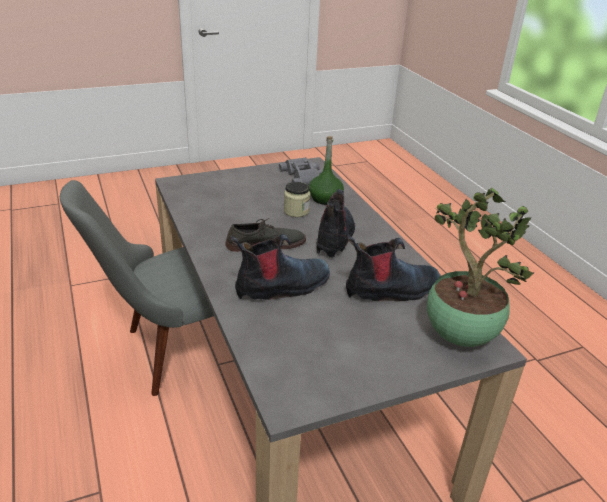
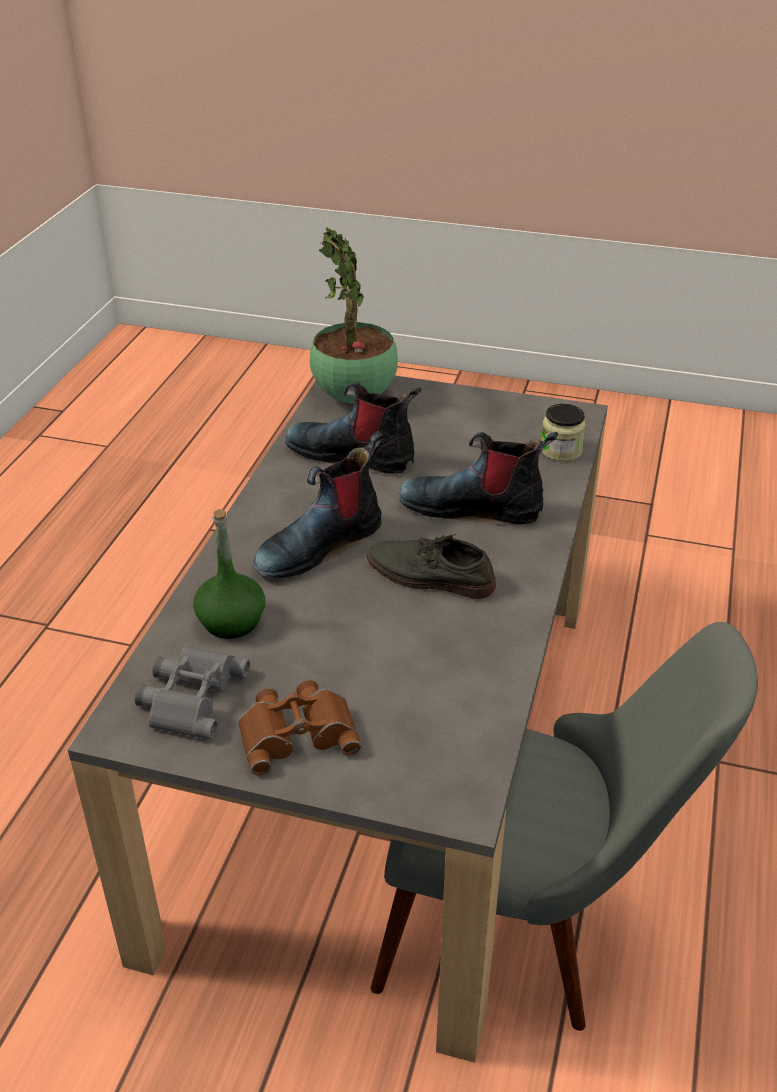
camera: 140 degrees left, 5 degrees up
jar [284,182,310,217] -> jar moved to [541,404,586,462]
none -> brown binoculars [238,680,361,775]

